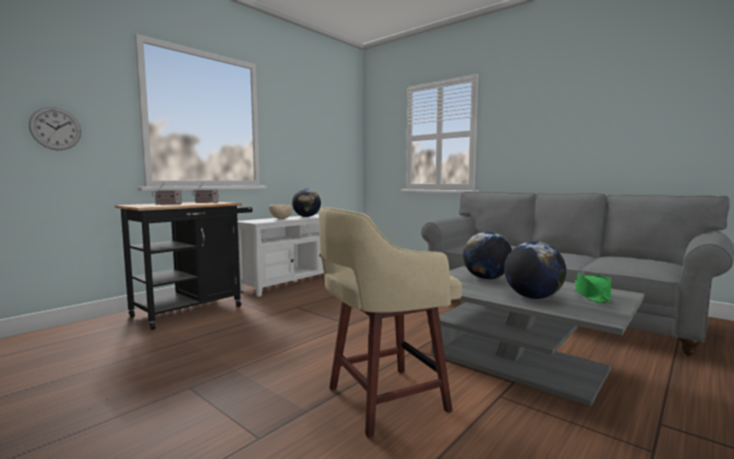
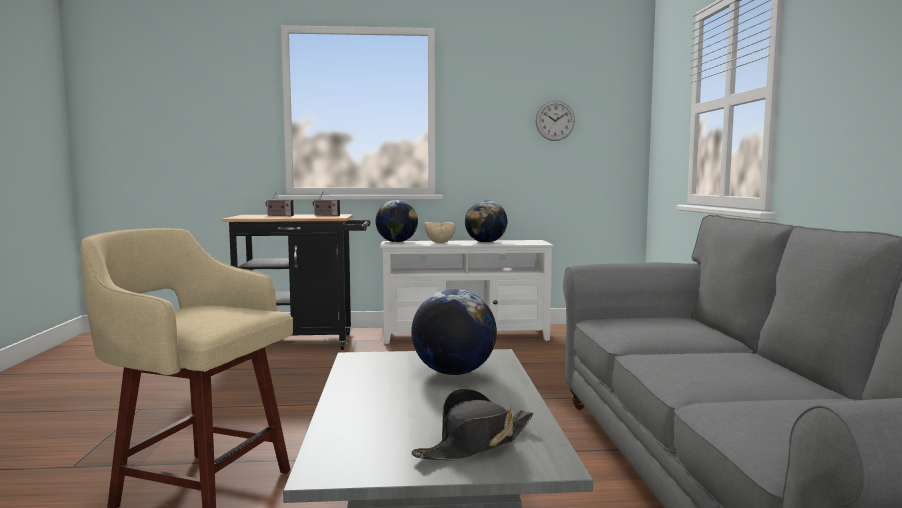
camera: 45 degrees right, 0 degrees up
wall clock [29,107,81,150] -> wall clock moved to [536,101,575,141]
globe [504,241,566,299] -> globe moved to [376,200,418,242]
green hat [575,272,613,303] -> black hat [412,388,533,461]

